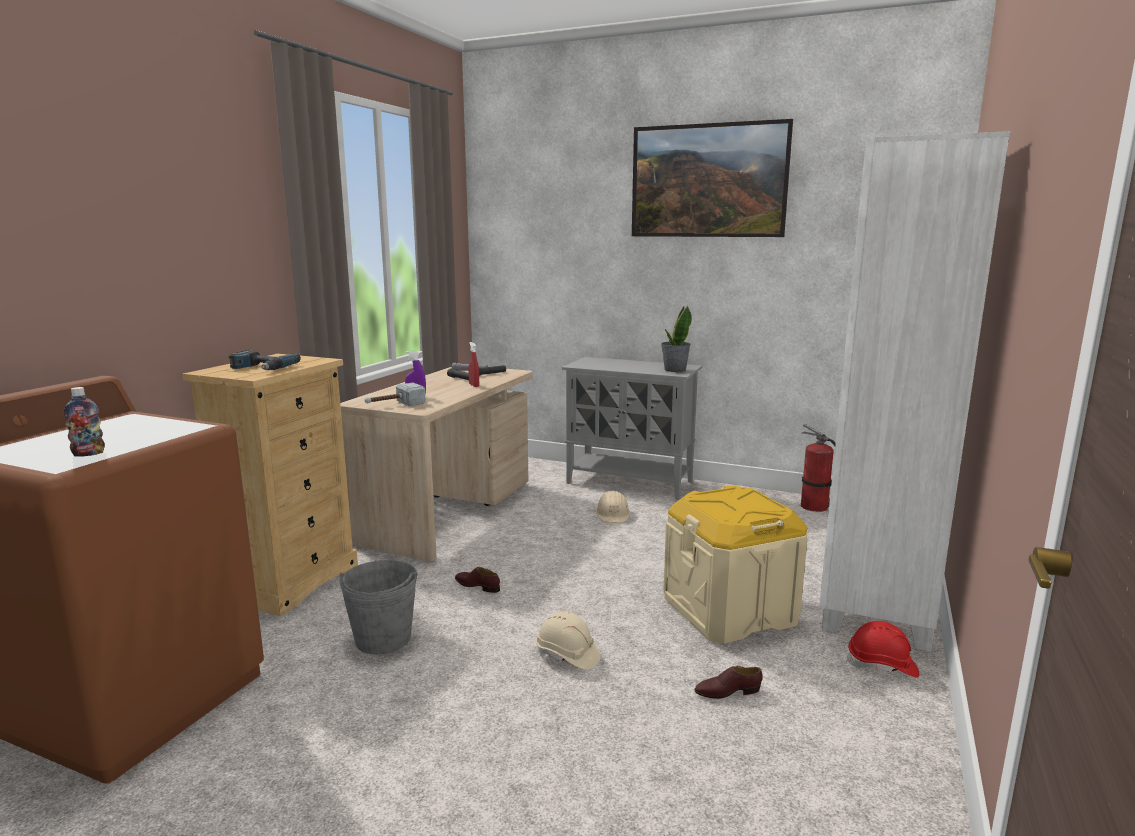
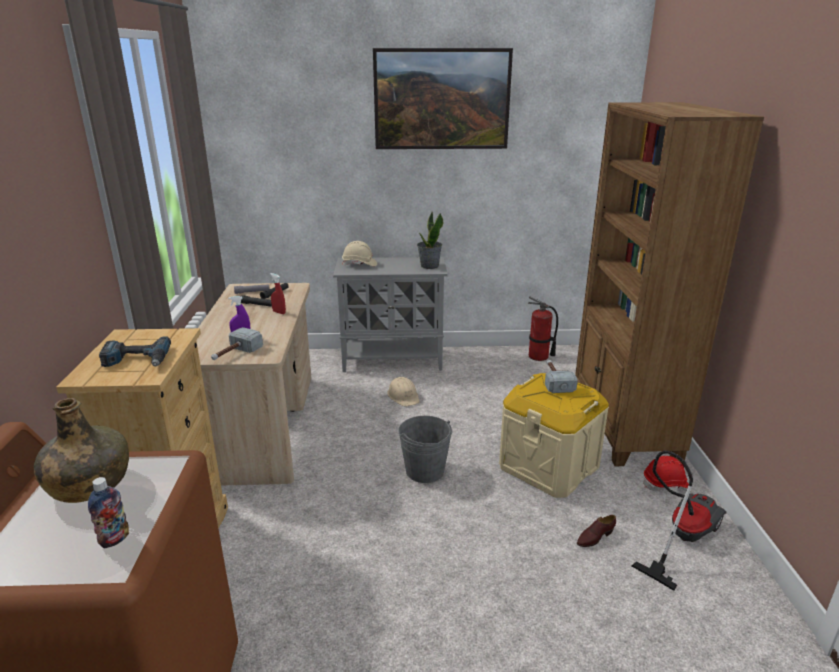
camera: 25 degrees left, 10 degrees up
grey bucket [339,560,418,654] -> grey bucket moved to [398,416,452,483]
brown shoe [455,567,500,593] -> none
beige hard hat [536,611,601,670] -> beige hard hat moved to [342,241,377,267]
white bookcase [819,131,1011,652] -> brown bookcase [575,102,764,466]
none -> green bottle [34,398,129,503]
none -> hammer [545,360,578,393]
none -> vacuum cleaner [632,450,727,591]

